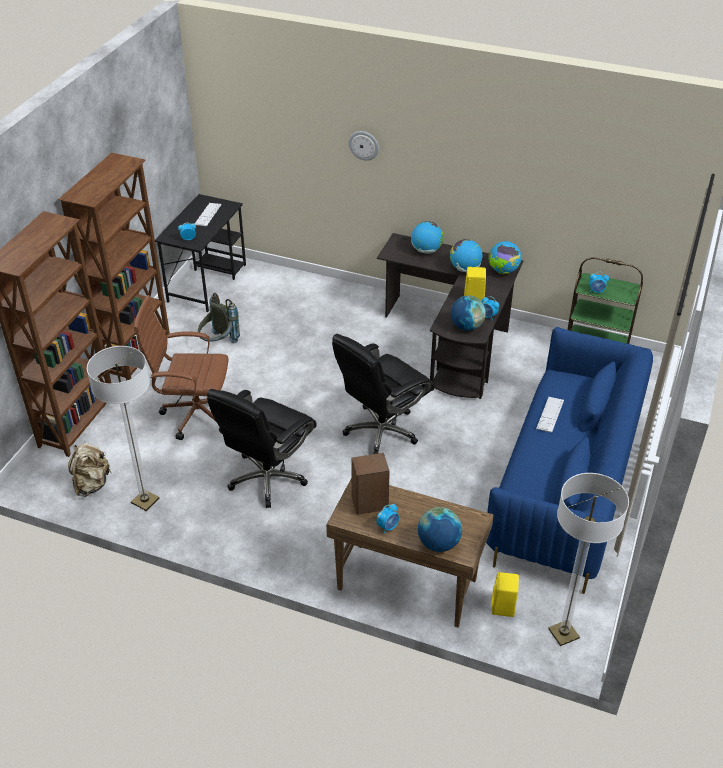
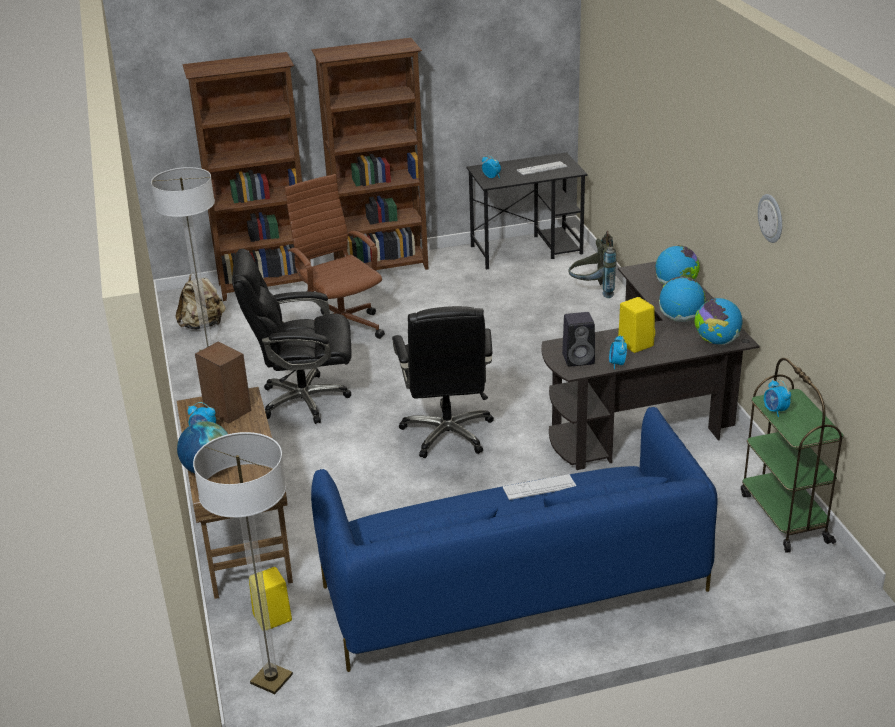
camera: 55 degrees right, 10 degrees down
grey backpack [198,293,240,343] -> grey backpack moved to [568,231,617,298]
black office chair [332,334,435,454] -> black office chair turned 105 degrees counterclockwise [392,306,494,458]
wall clock [349,131,379,161] -> wall clock moved to [758,194,782,243]
globe [451,296,486,331] -> black speaker [562,312,595,367]

